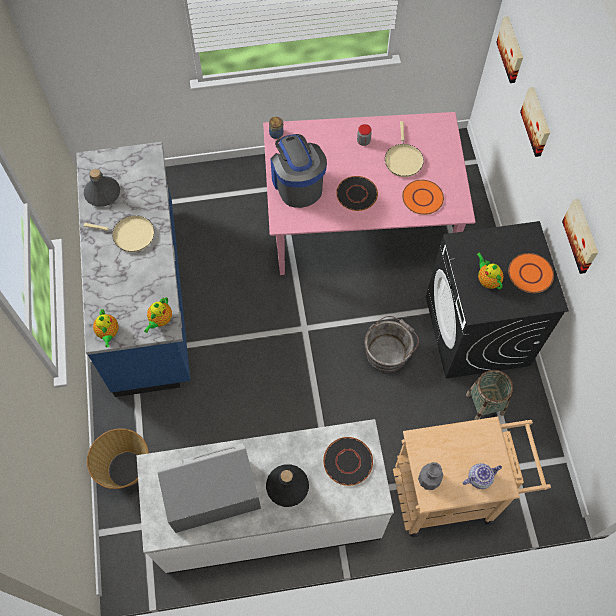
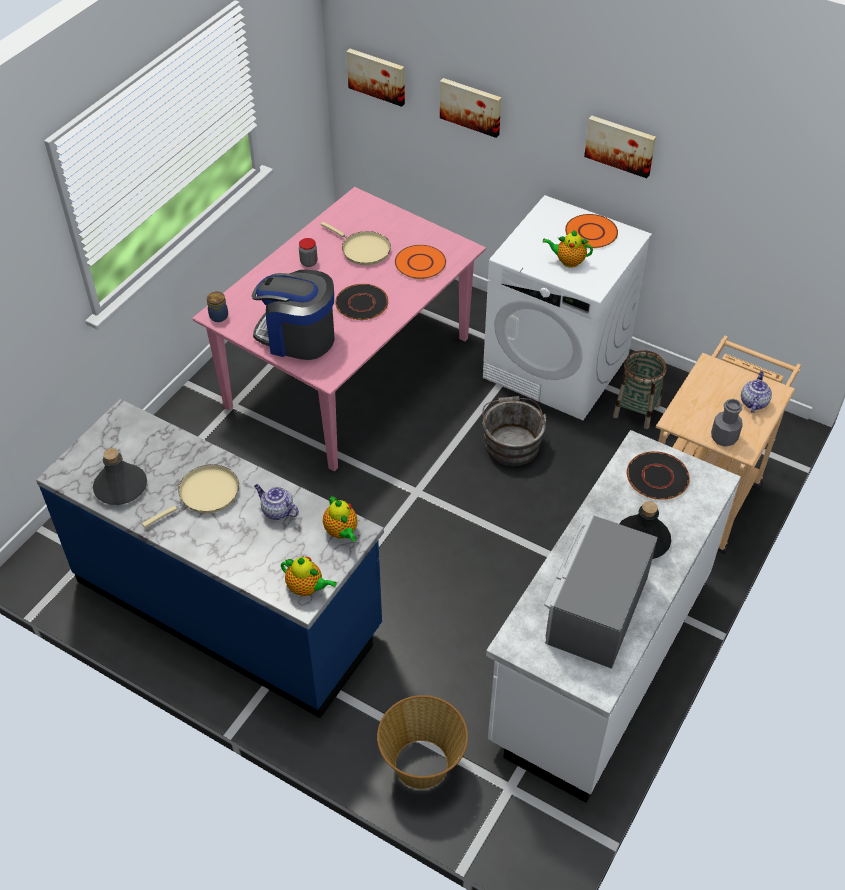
camera: 50 degrees left, 15 degrees down
black washing machine [426,221,569,379] -> white washing machine [483,195,652,420]
none -> teapot [254,484,299,520]

